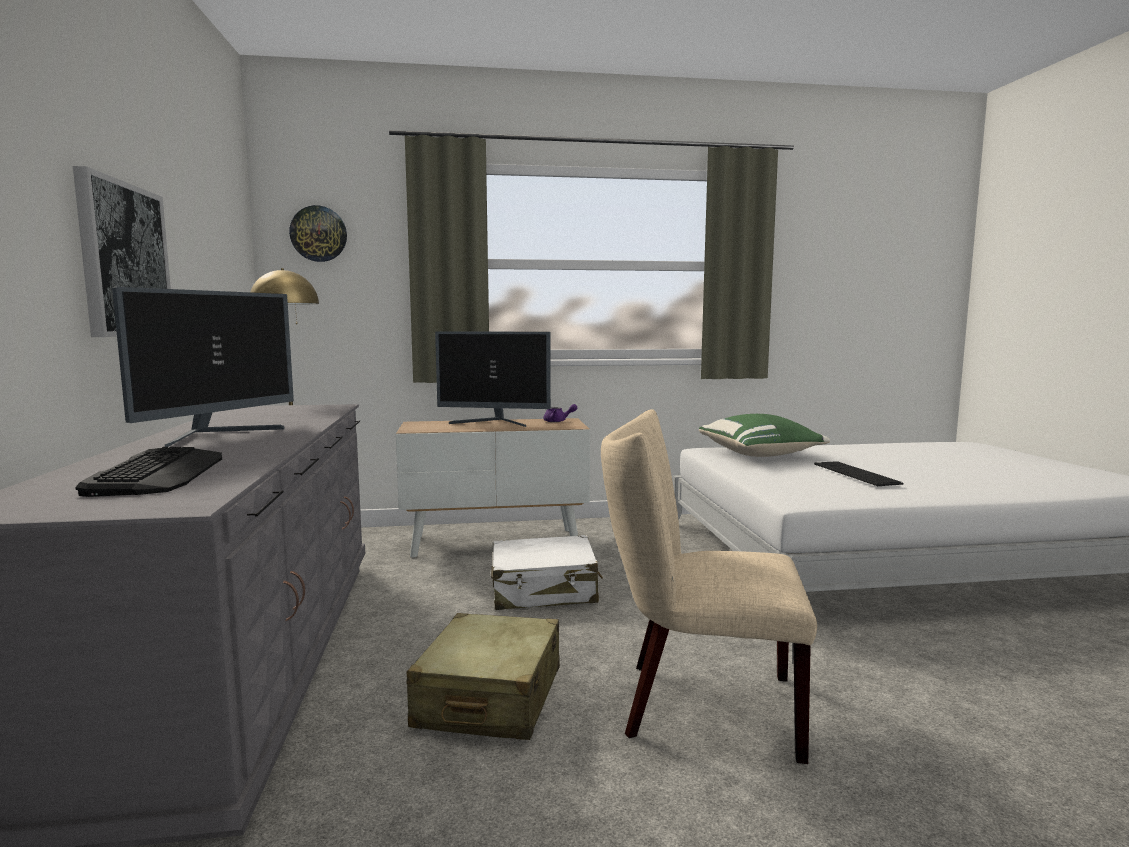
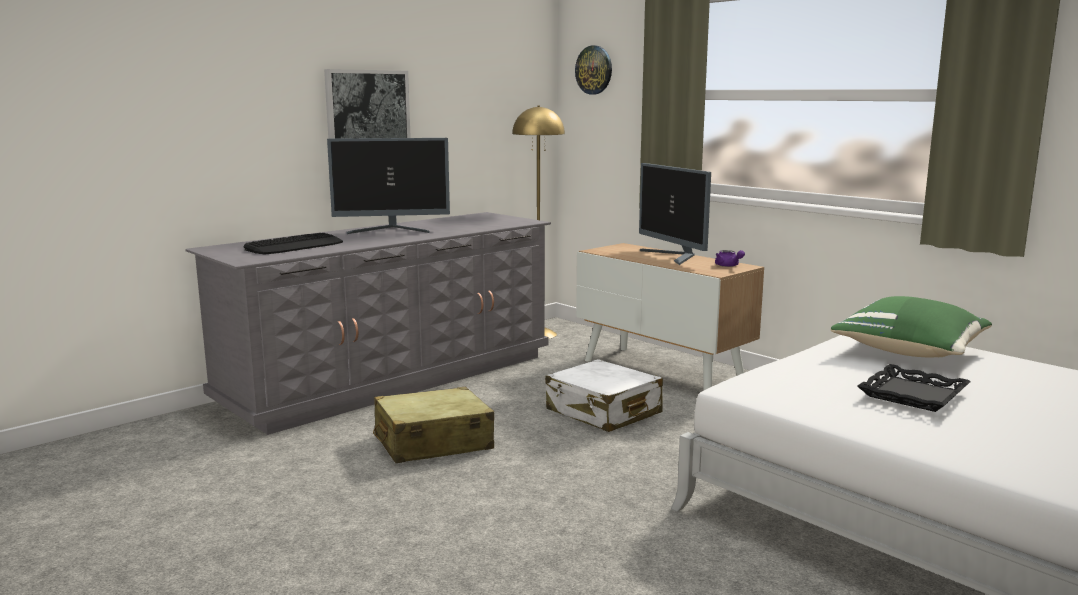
camera: 55 degrees right, 5 degrees up
beige chair [601,409,817,764] -> none
keyboard [814,461,903,486] -> black tray [857,364,971,412]

